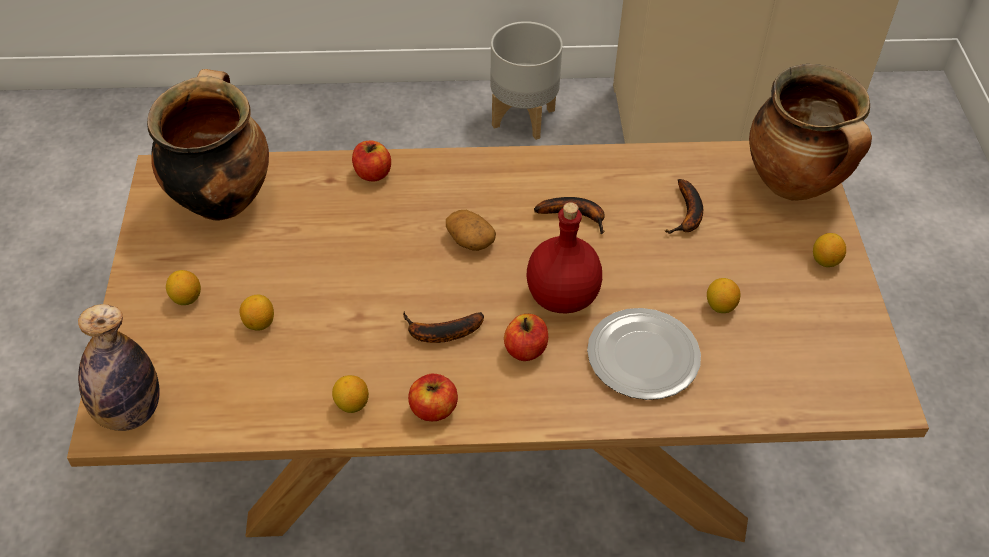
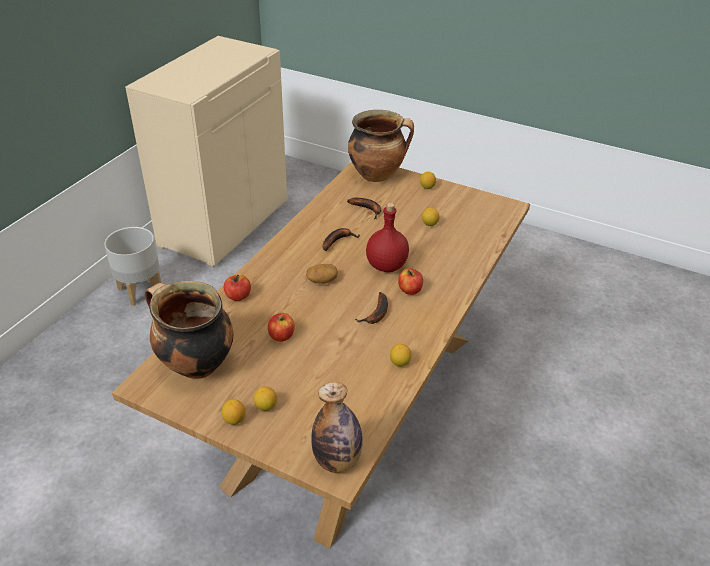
camera: 60 degrees left, 10 degrees down
lemon [240,295,274,331] -> lemon moved to [222,399,246,425]
apple [408,374,458,421] -> apple moved to [268,313,295,342]
plate [587,308,701,400] -> none

